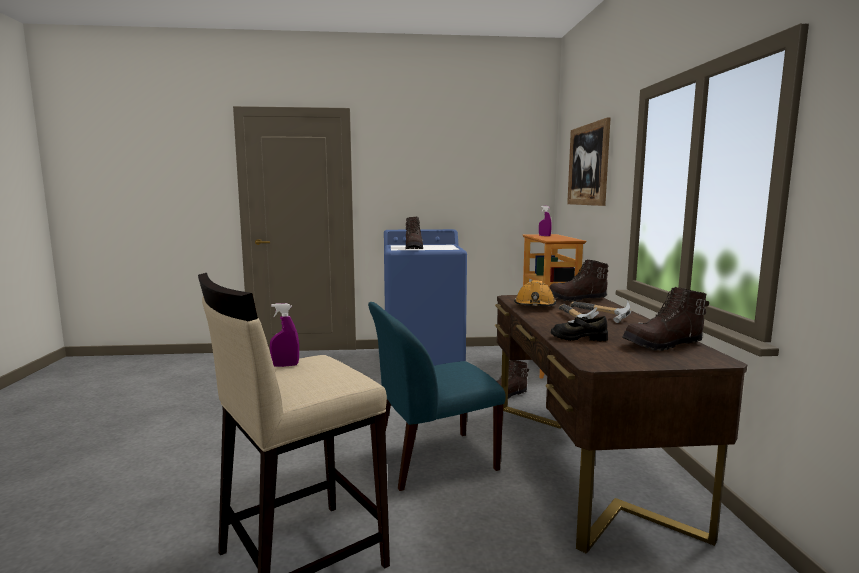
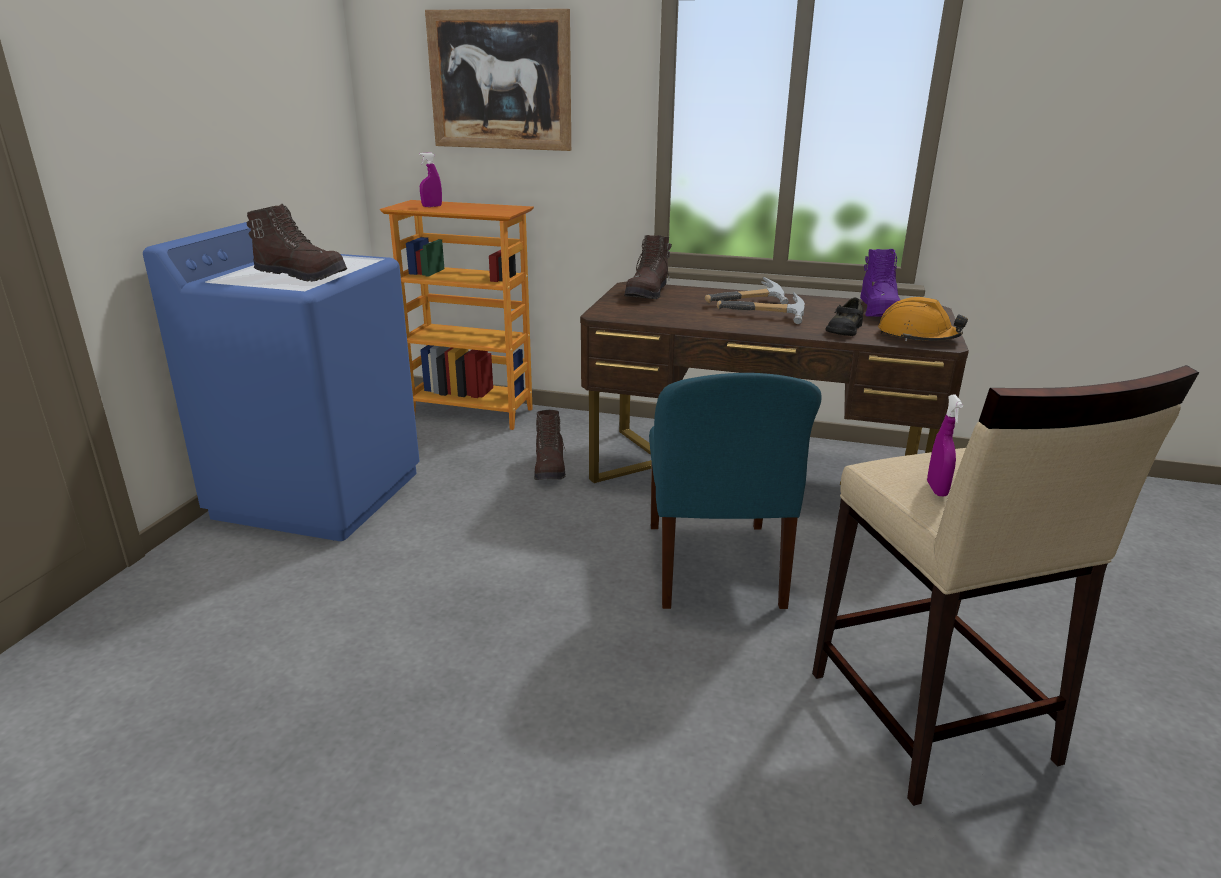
camera: 70 degrees left, 15 degrees up
orange hard hat [514,280,556,306] -> orange hard hat moved to [878,297,968,341]
brown boot [622,287,709,351] -> purple boot [860,249,900,317]

